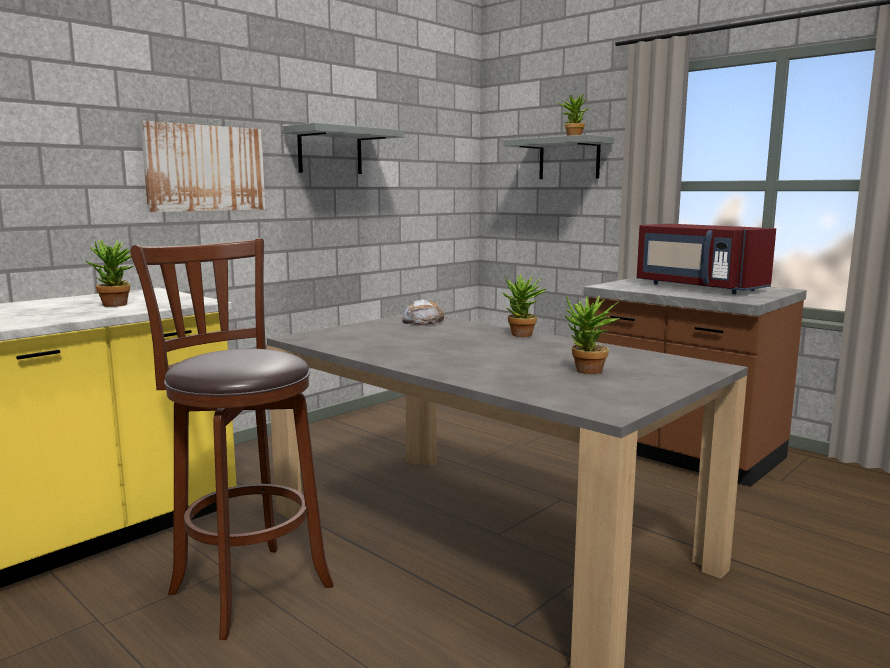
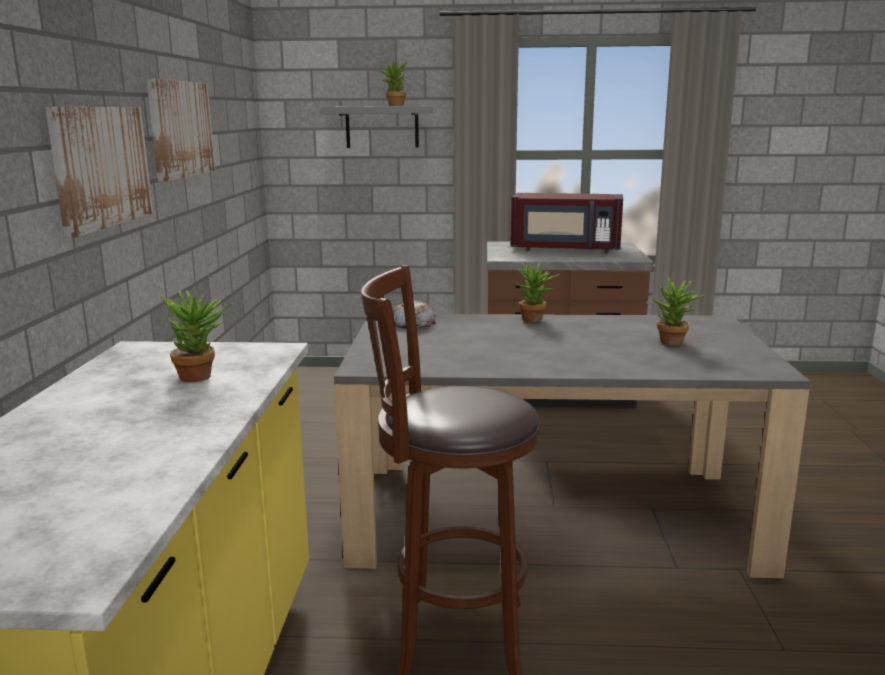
camera: 40 degrees left, 5 degrees up
grey shelf [283,123,404,174] -> picture [146,78,215,181]

